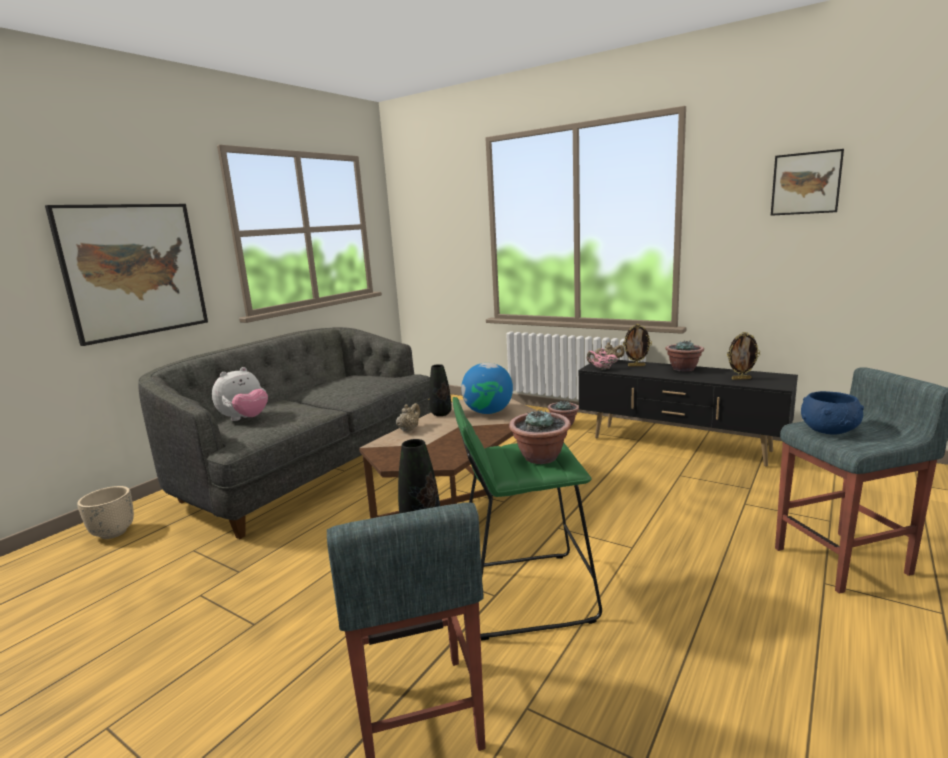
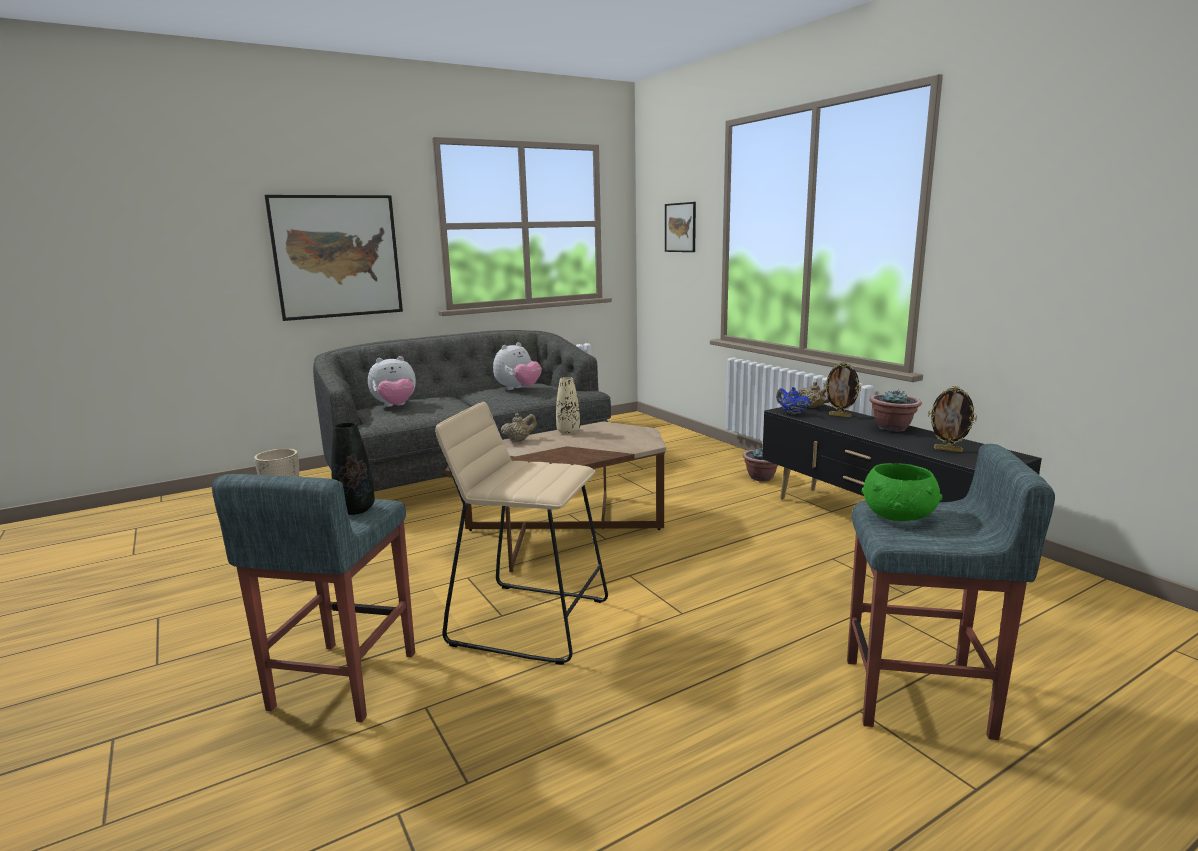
camera: 25 degrees right, 0 degrees up
black vase [429,364,452,416] -> beige vase [556,377,580,434]
green stool [453,397,602,641] -> beige stool [435,402,608,665]
globe [461,363,513,414] -> none
potted plant [509,410,571,464] -> none
pink teapot [587,348,618,370] -> blue teapot [776,387,811,415]
picture [771,149,844,216] -> picture moved to [665,202,696,252]
blue bowl [801,391,864,435] -> green bowl [862,463,942,521]
none -> plush toy [493,342,542,390]

